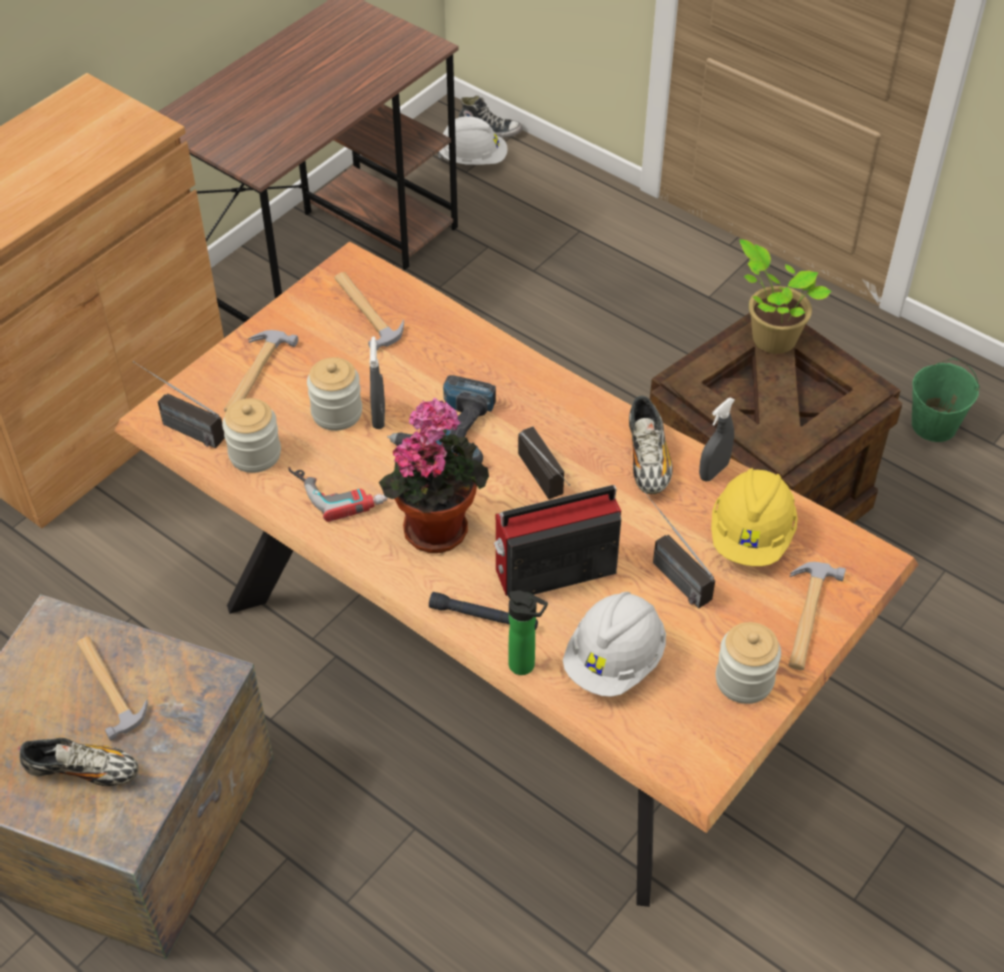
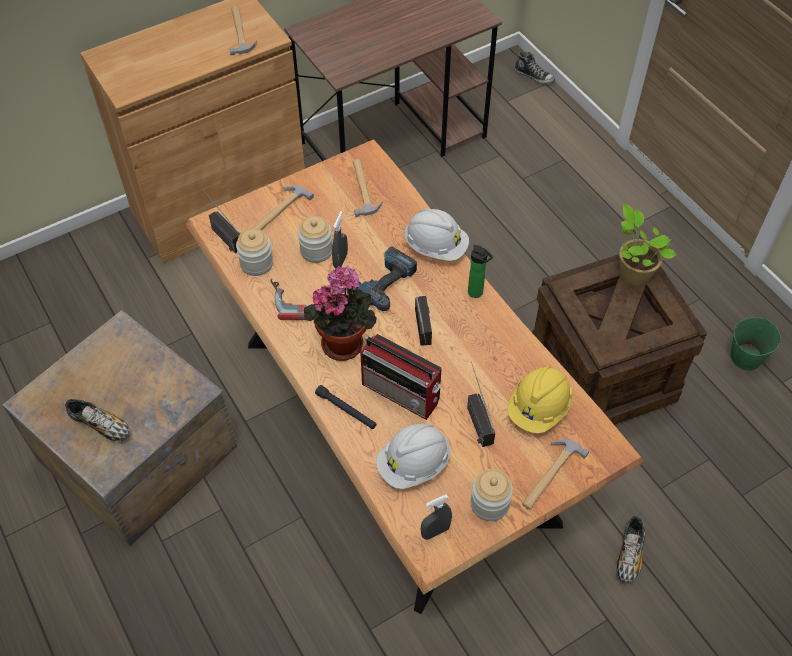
camera: 20 degrees right, 5 degrees up
hammer [77,637,148,741] -> hammer moved to [229,6,257,55]
white hard hat [437,116,508,165] -> white hard hat moved to [404,209,469,261]
radio [494,485,621,599] -> radio turned 150 degrees counterclockwise [360,334,442,420]
bottle [508,590,548,675] -> bottle moved to [468,245,493,298]
shoe [629,396,673,494] -> shoe moved to [616,516,645,583]
grey spray bottle [699,397,735,481] -> grey spray bottle moved to [421,494,452,540]

